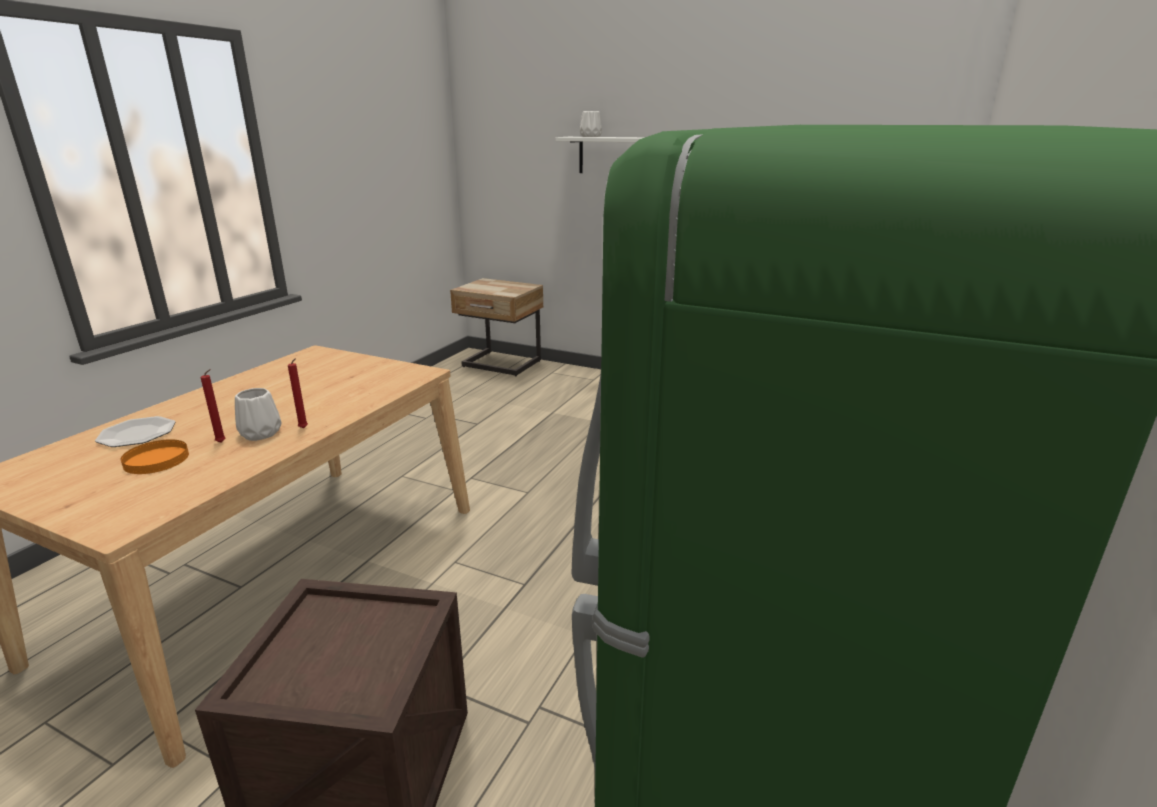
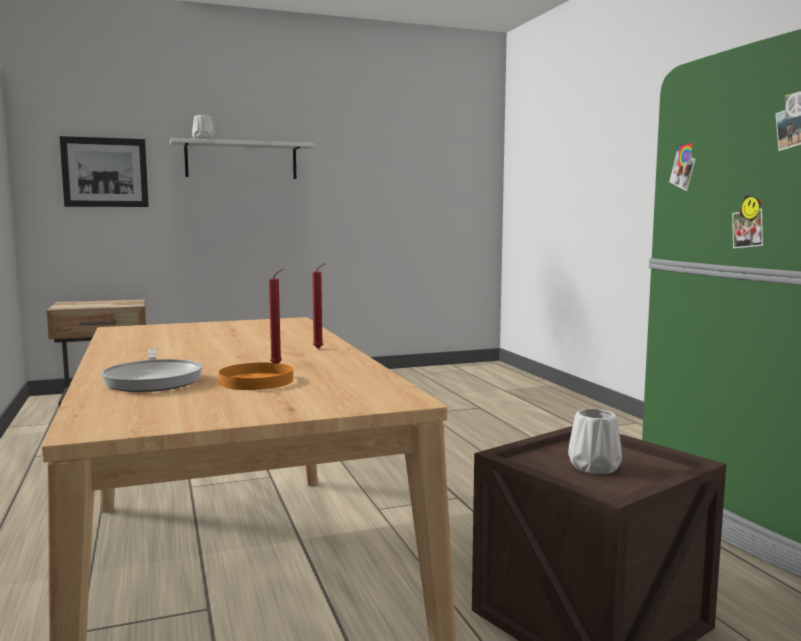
camera: 45 degrees left, 15 degrees down
plate [95,416,176,447] -> frying pan [101,348,203,392]
white vase [235,388,282,441] -> white vase moved to [568,409,622,474]
none -> picture [59,136,149,207]

